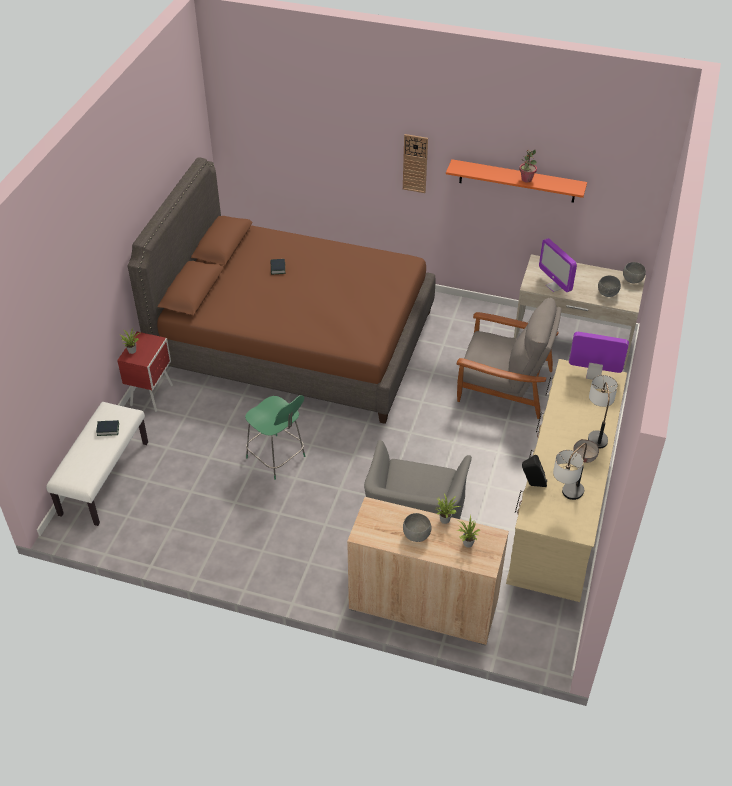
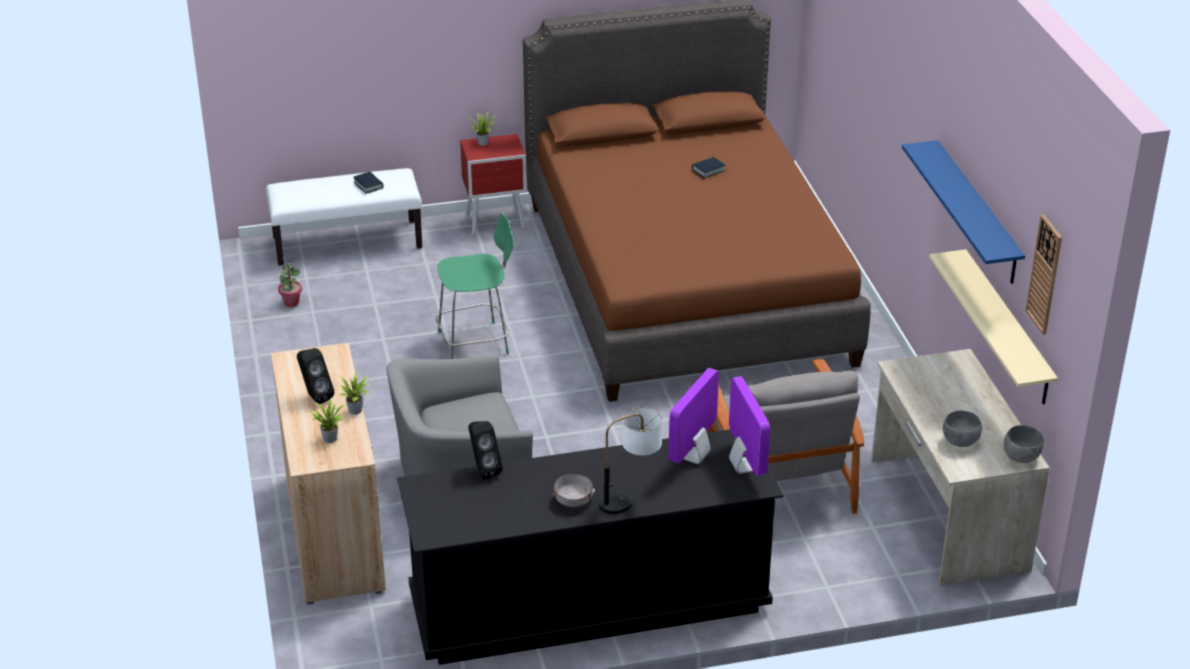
camera: 60 degrees right, 10 degrees down
green chair [245,395,305,480] -> green chair turned 120 degrees counterclockwise [436,213,514,359]
wall clock [403,134,428,193] -> wall clock moved to [1026,215,1062,335]
grey bowl [403,513,432,542] -> black speaker [297,348,335,404]
orange shelf [446,159,587,203] -> blue shelf [902,140,1025,284]
beige dresser [506,359,627,602] -> black dresser [397,429,783,665]
potted plant [519,150,537,182] -> potted plant moved to [278,263,302,307]
monitor [539,238,577,292] -> monitor moved to [668,368,719,464]
table lamp [553,443,587,500] -> none
none -> beige shelf [929,249,1058,405]

